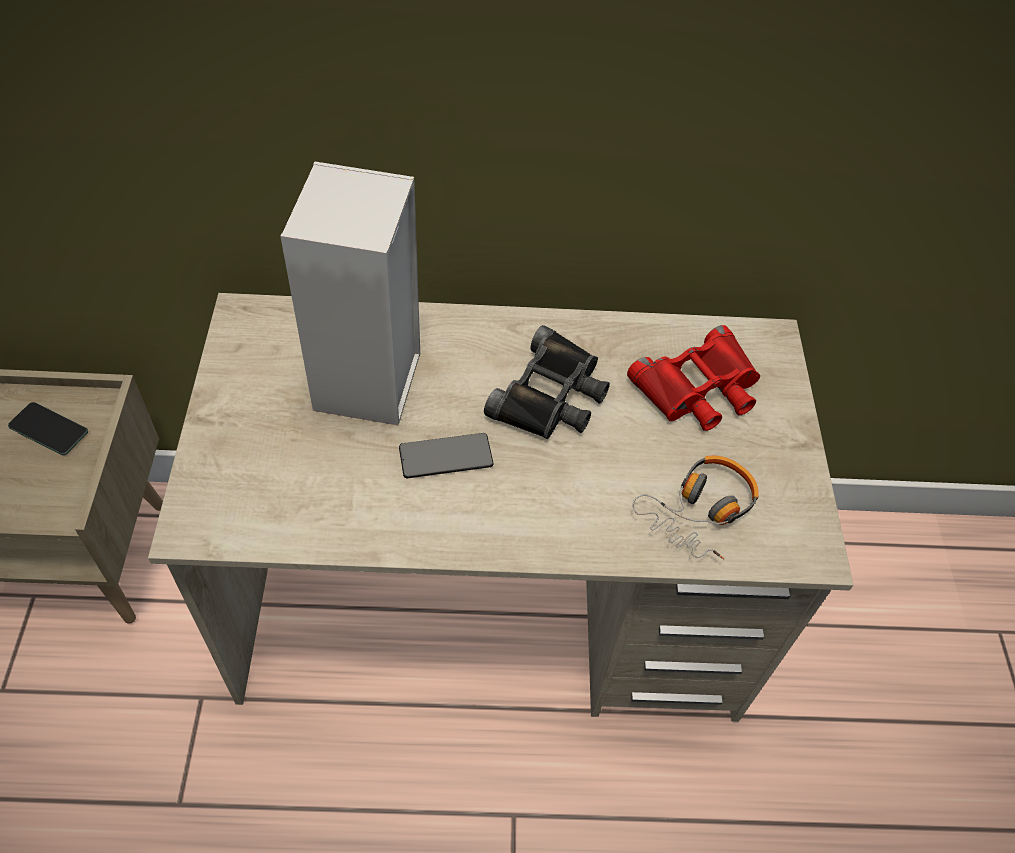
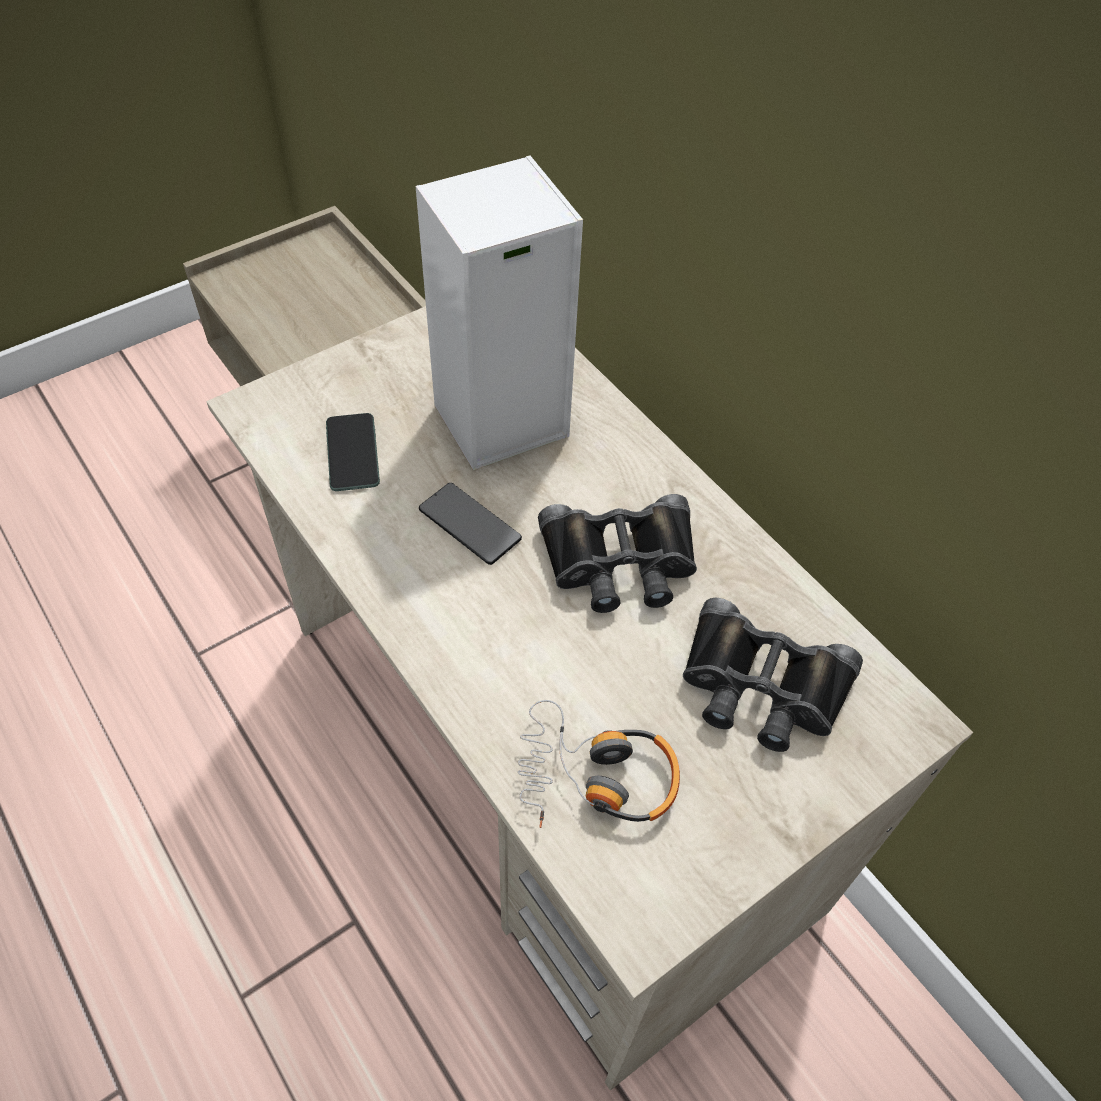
camera: 55 degrees right, 0 degrees up
phone [8,402,88,455] -> phone moved to [326,413,380,491]
red binoculars [627,325,760,431] -> black binoculars [683,598,863,752]

